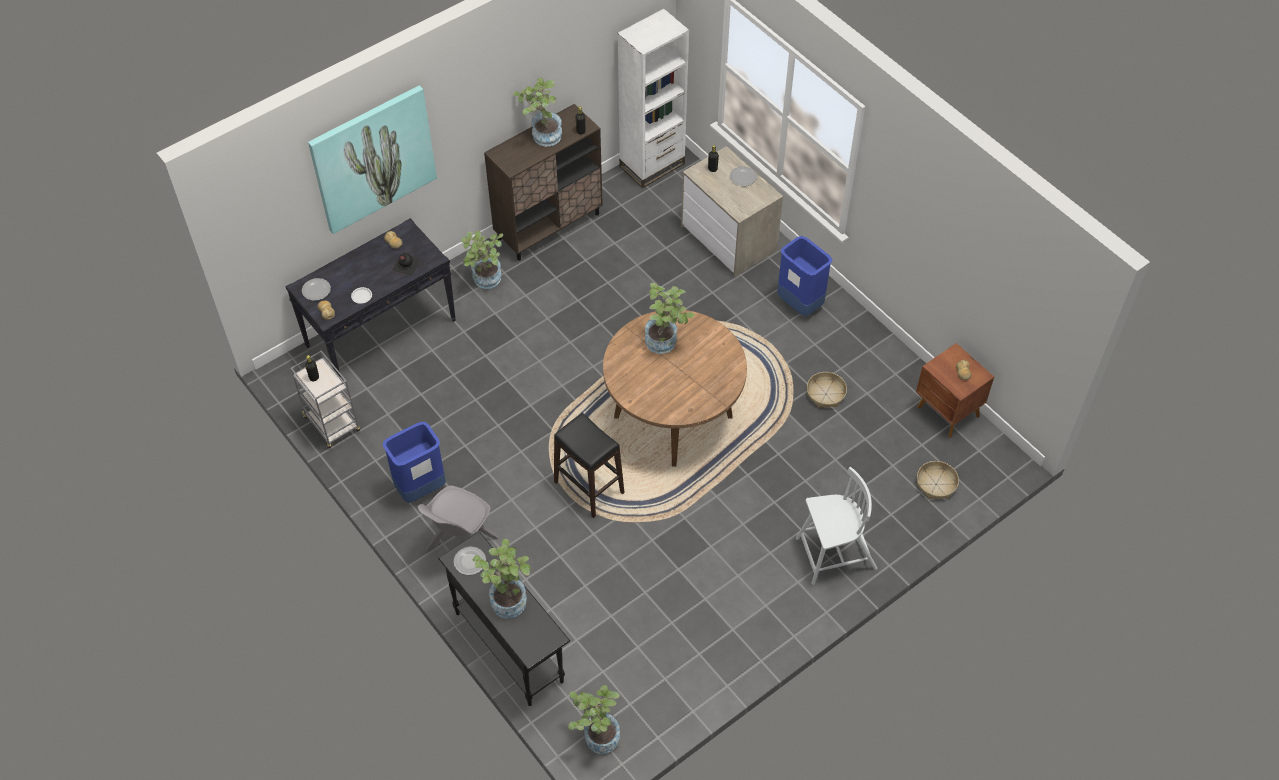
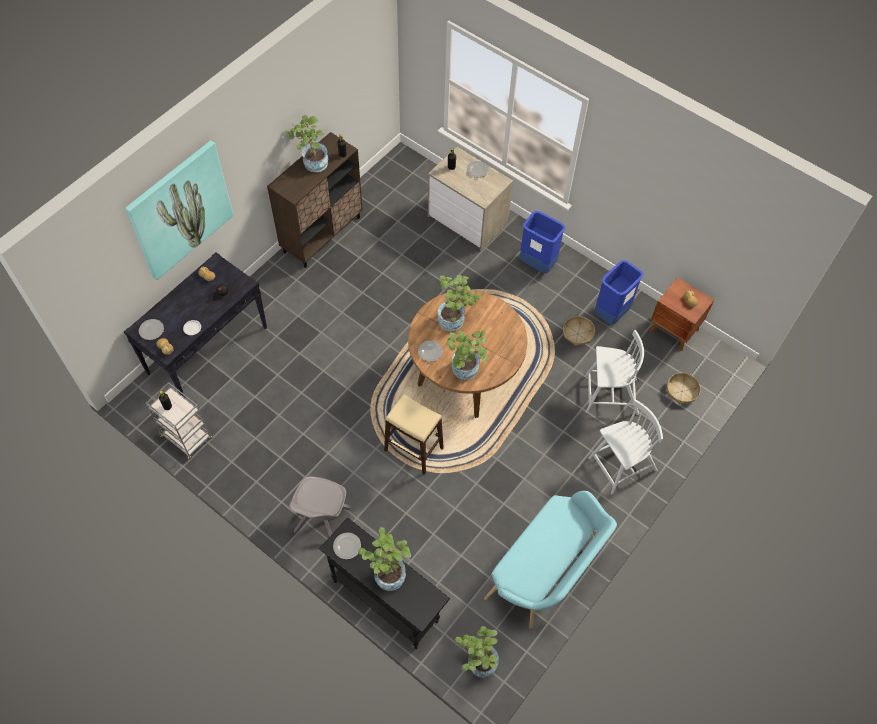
camera: 15 degrees left, 5 degrees up
blue trash can [383,422,446,503] -> blue trash can moved to [594,260,644,325]
potted plant [461,231,503,289] -> potted plant moved to [447,330,488,380]
black stool [554,413,625,518] -> beige stool [384,394,444,475]
white bookcase [618,9,689,188] -> none
none -> plate [418,341,443,362]
none -> turquoise bench [484,491,617,628]
none -> white chair [584,330,644,415]

